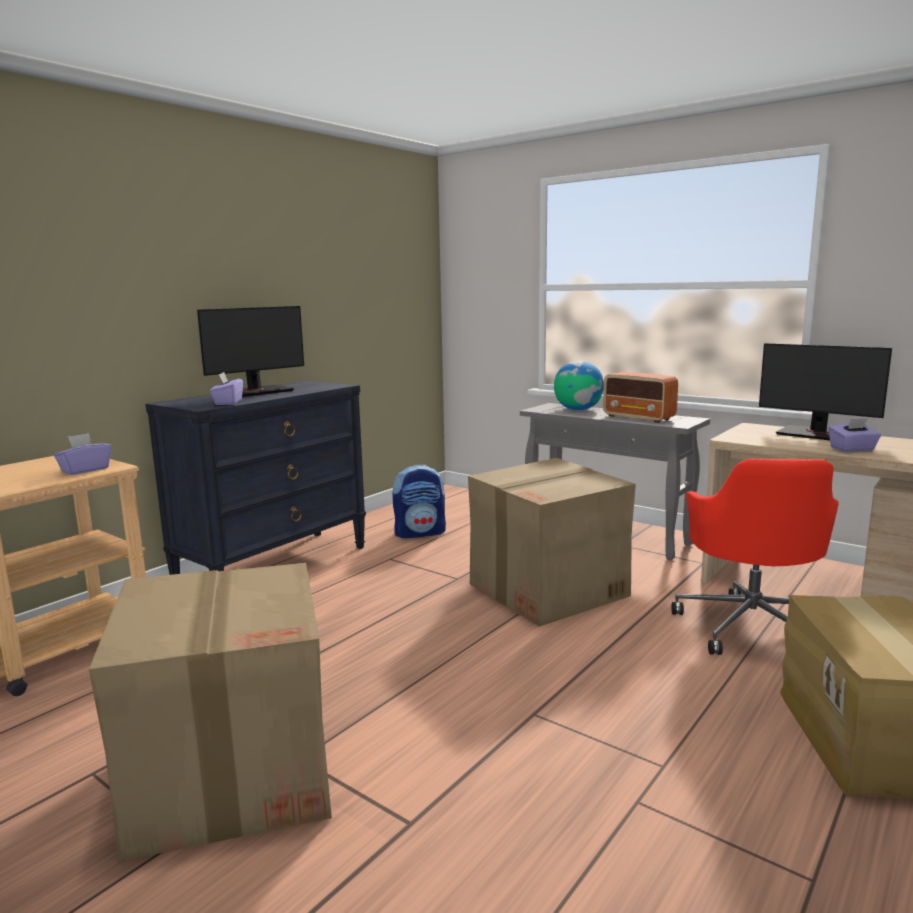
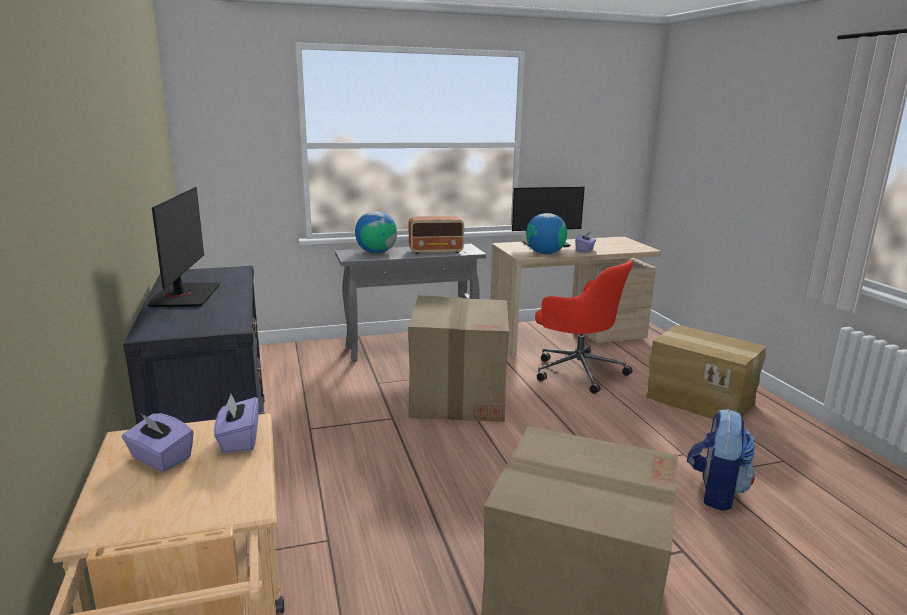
camera: 55 degrees left, 5 degrees up
purple tissue box [210,372,243,405] -> purple tissue box moved to [122,413,194,472]
backpack [392,465,446,538] -> backpack moved to [687,409,755,511]
none -> globe [526,213,567,254]

